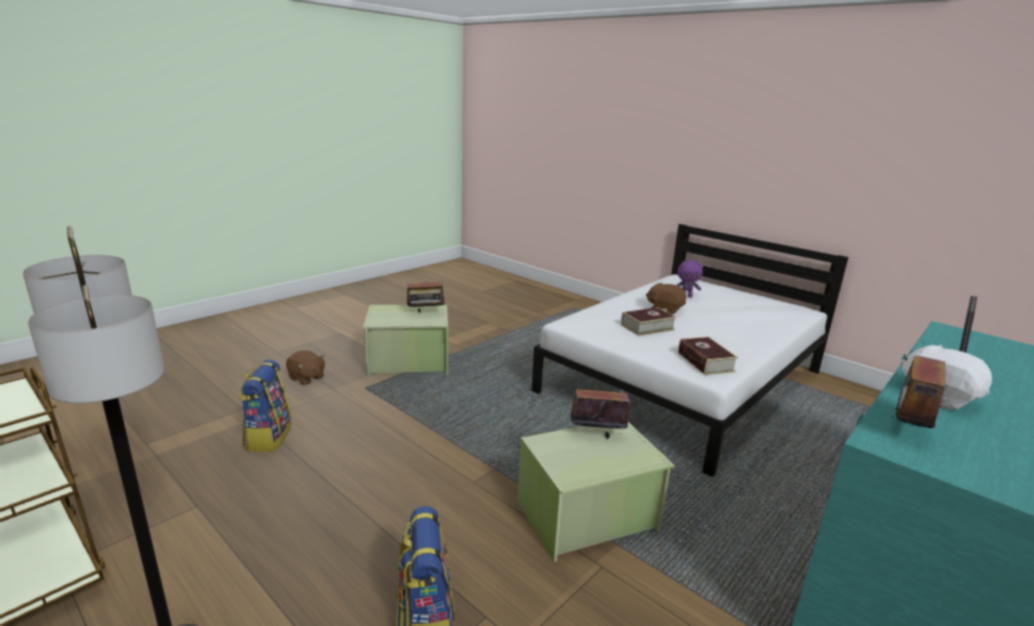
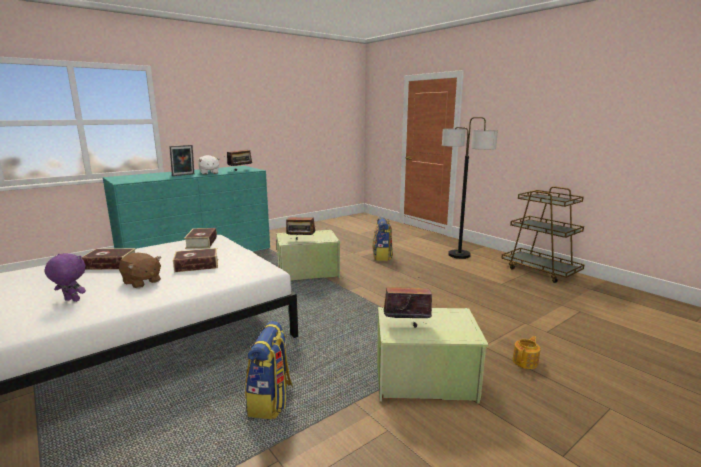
camera: 170 degrees left, 5 degrees down
backpack [240,360,291,452] -> backpack moved to [245,321,293,419]
brown plush toy [286,350,325,385] -> teapot [513,336,540,369]
none -> book [82,248,136,270]

